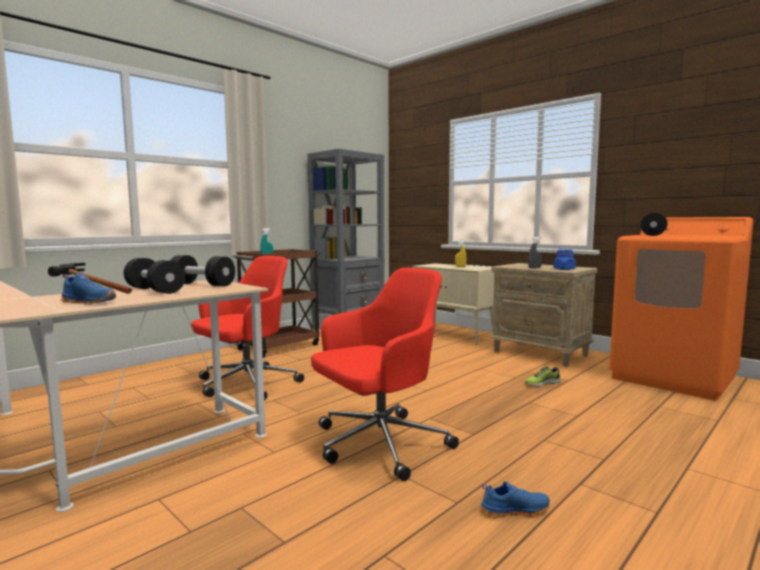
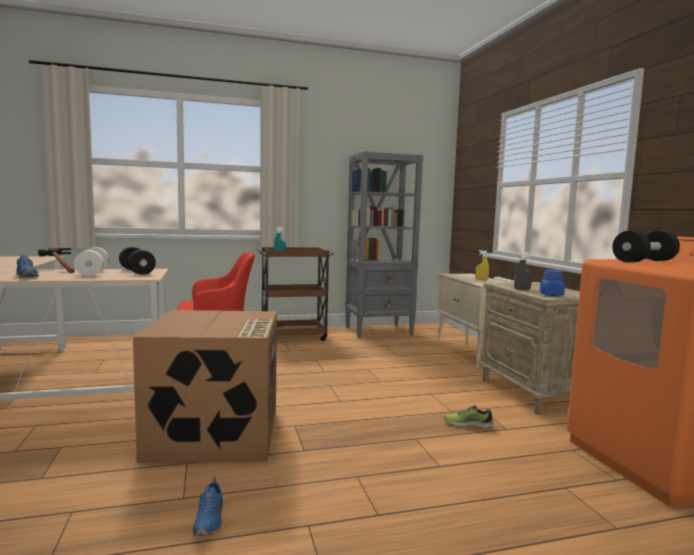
camera: 30 degrees right, 0 degrees up
black dumbbell [124,258,185,294] -> white dumbbell [74,247,109,276]
red office chair [311,268,459,481] -> cardboard box [133,310,277,463]
blue shoe [480,481,550,518] -> blue shoe turned 60 degrees clockwise [192,477,223,536]

